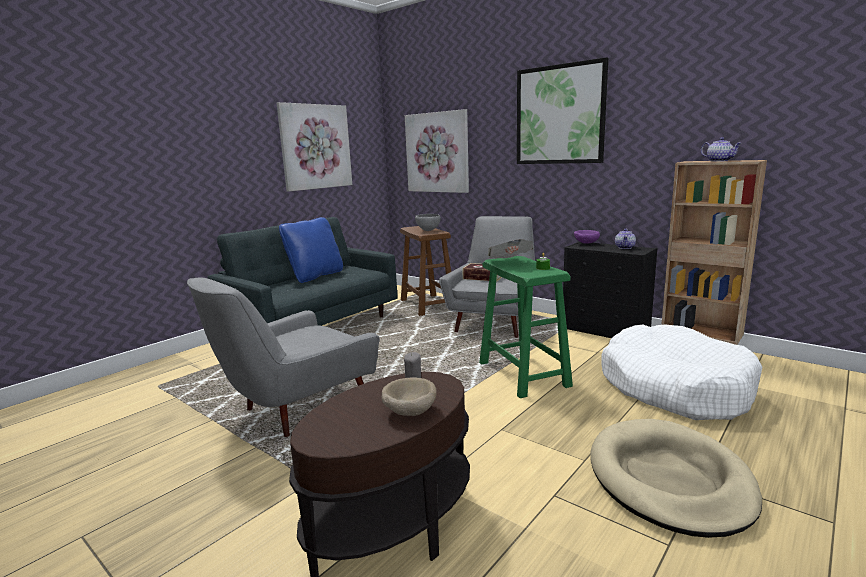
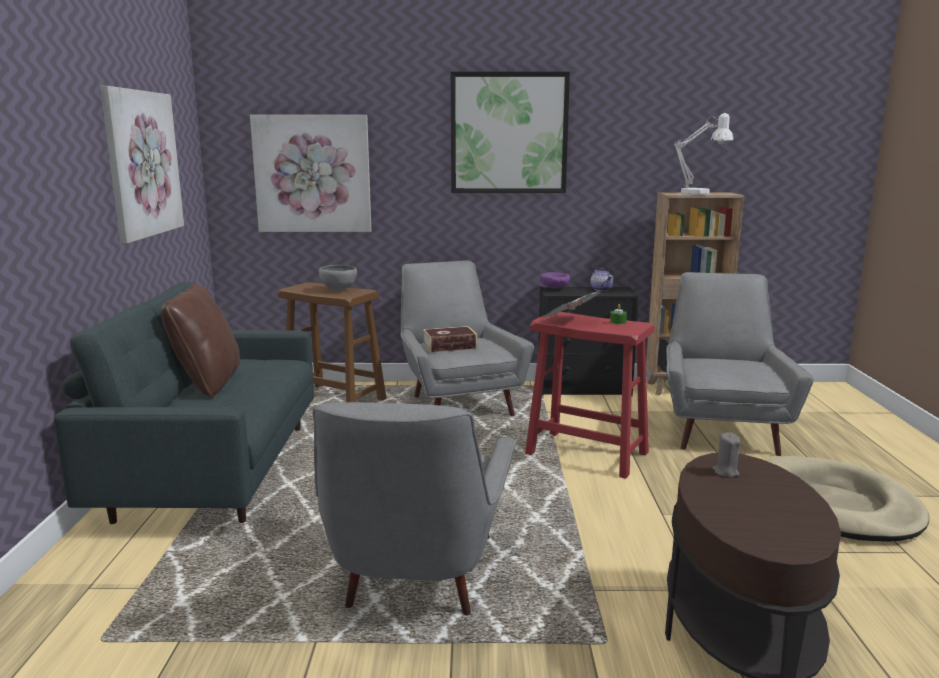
camera: 40 degrees left, 0 degrees up
blue pillow [279,217,343,283] -> brown pillow [161,284,240,398]
beige bowl [381,377,437,416] -> none
green stool [479,256,573,398] -> red stool [525,312,655,479]
white dog bed [601,325,762,420] -> grey armchair [666,272,814,456]
teapot [701,137,742,162] -> white table lamp [675,113,734,195]

